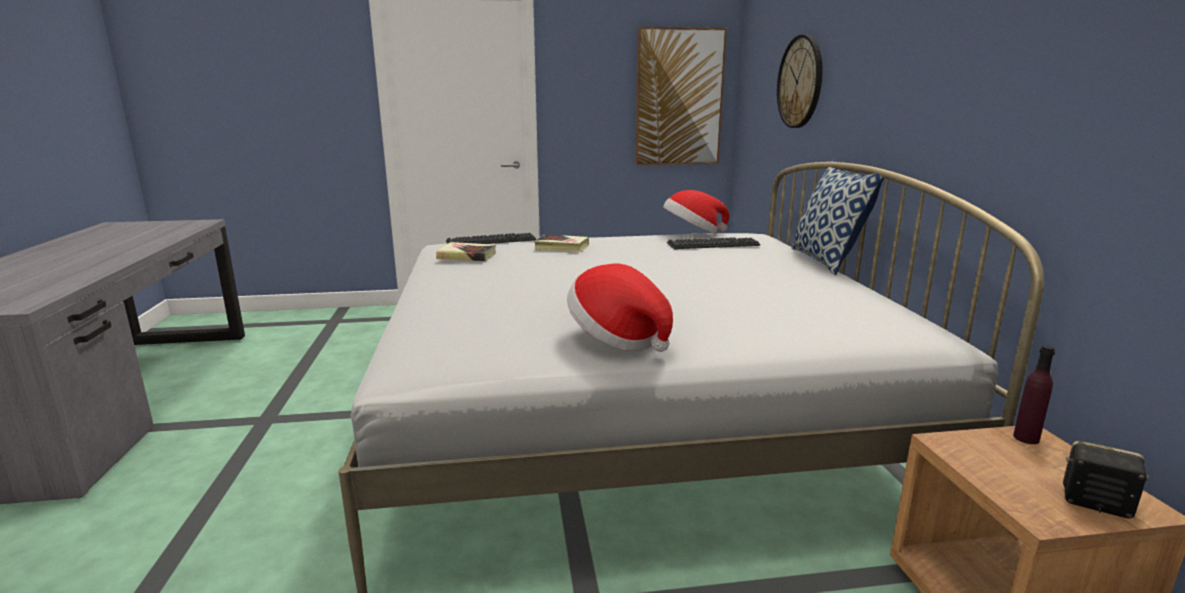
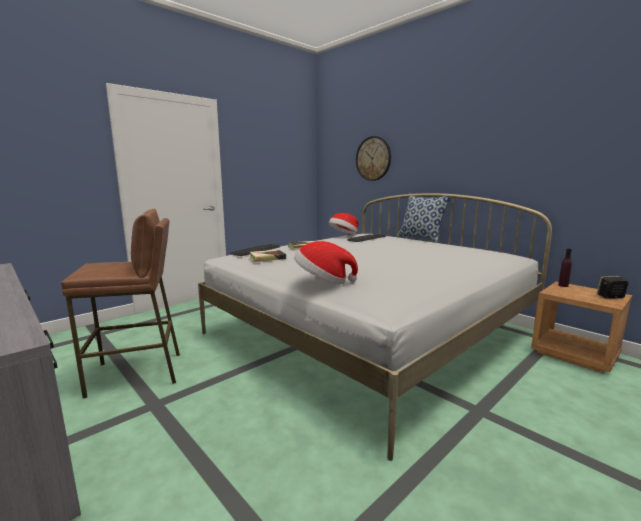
camera: 35 degrees left, 5 degrees down
hat [567,264,673,352] -> hat moved to [294,241,358,285]
picture [635,27,727,165] -> none
none -> brown stool [61,209,180,399]

